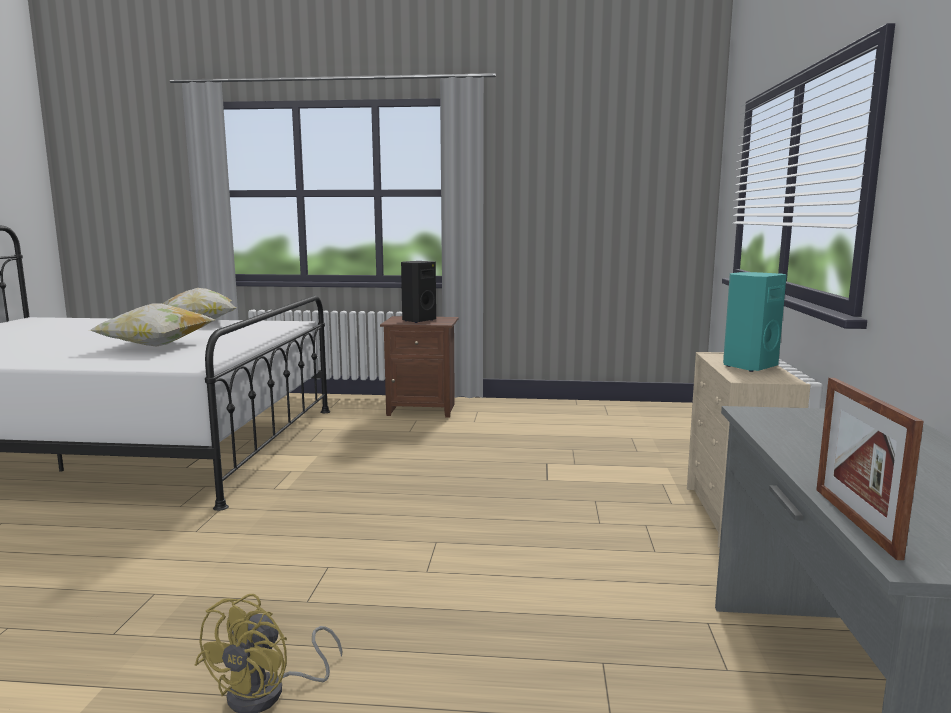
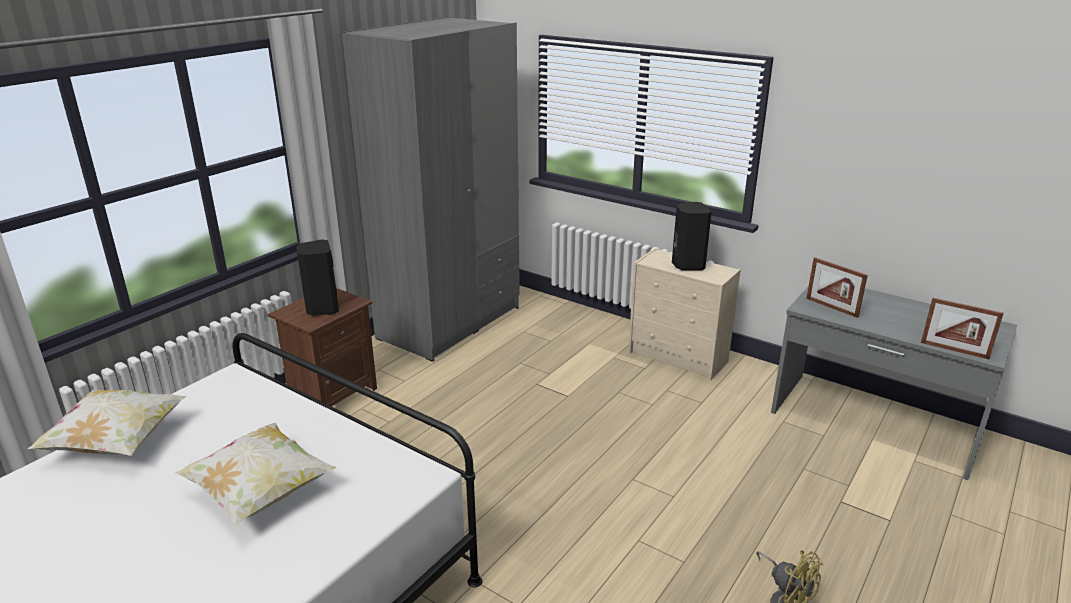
camera: 60 degrees left, 15 degrees up
turquoise speaker [723,272,787,372] -> black speaker [672,202,712,271]
none -> grey wardrobe [342,17,520,362]
none -> picture frame [806,257,868,318]

